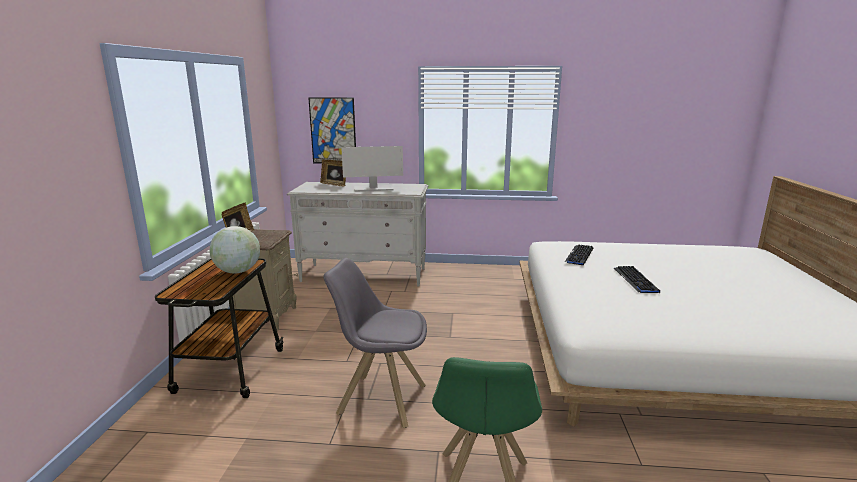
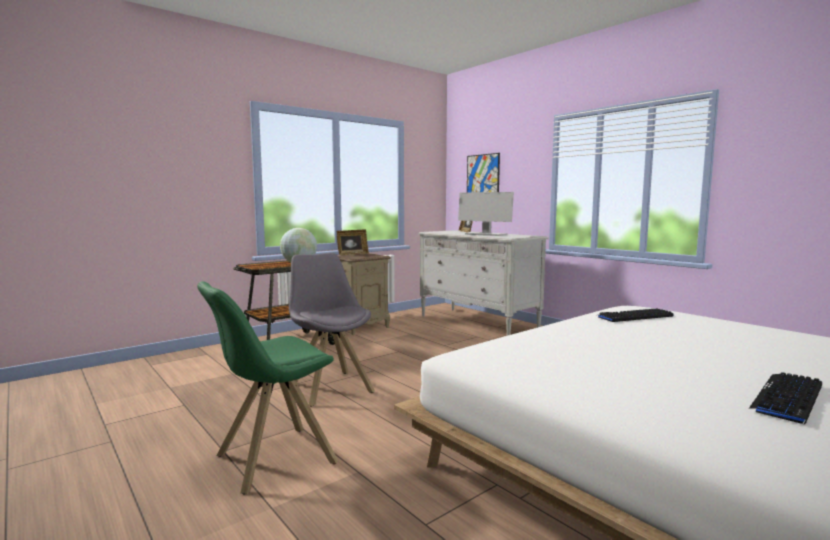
camera: 45 degrees right, 10 degrees down
keyboard [614,266,660,293] -> keyboard moved to [749,372,822,424]

